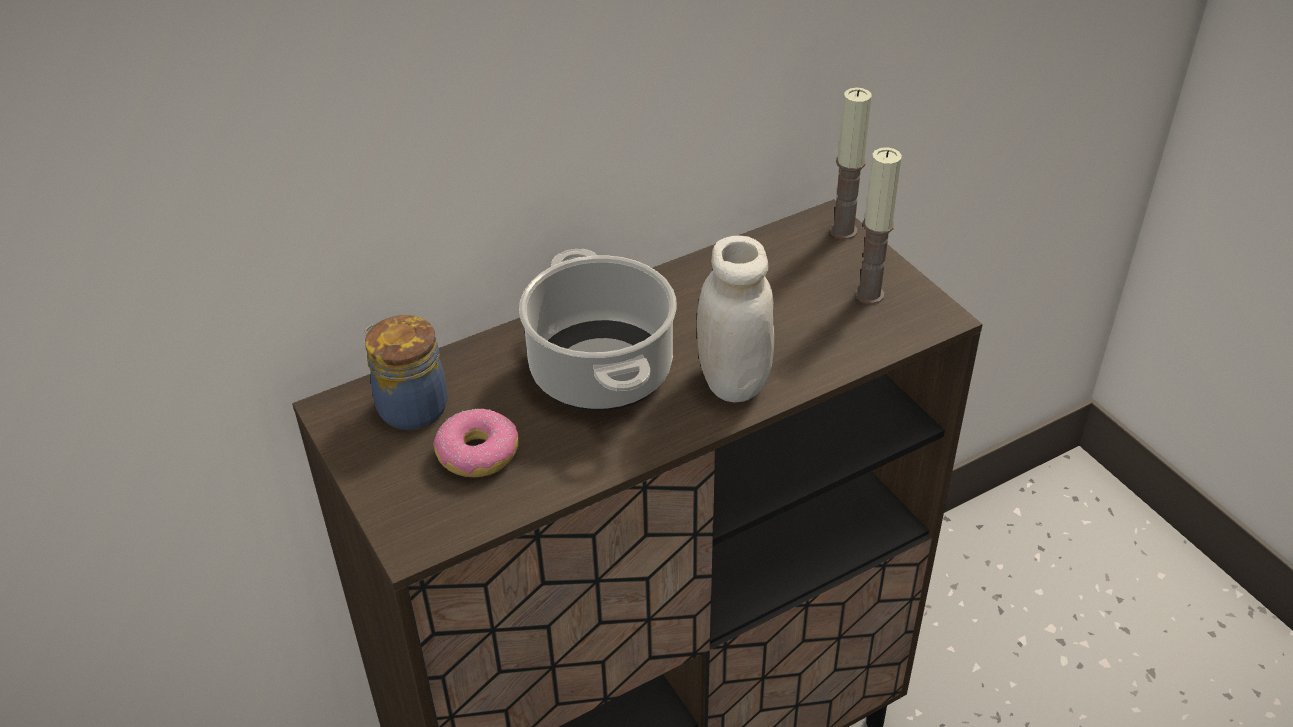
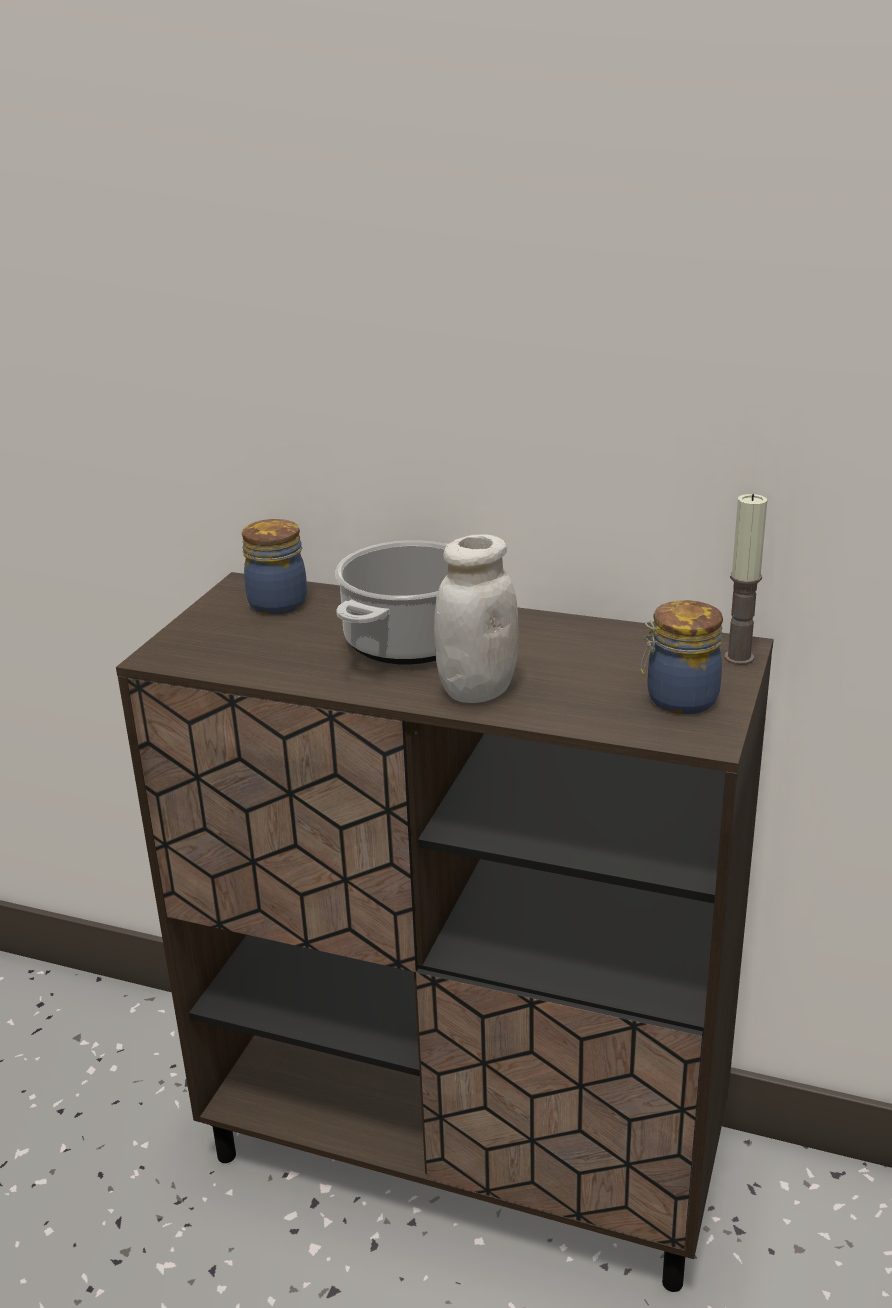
camera: 50 degrees right, 15 degrees down
donut [433,409,519,477] -> none
candle [855,147,902,304] -> jar [641,600,723,714]

